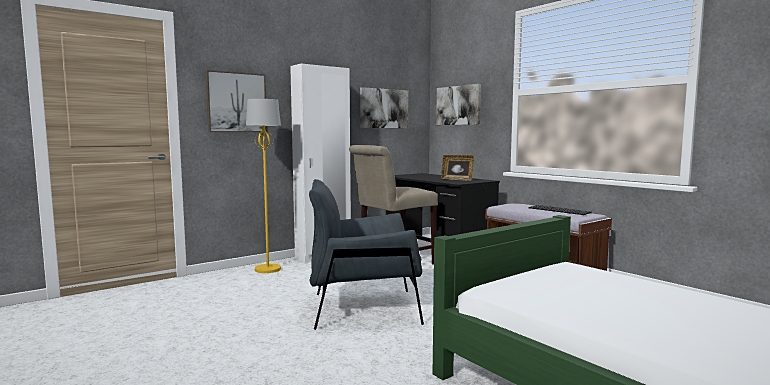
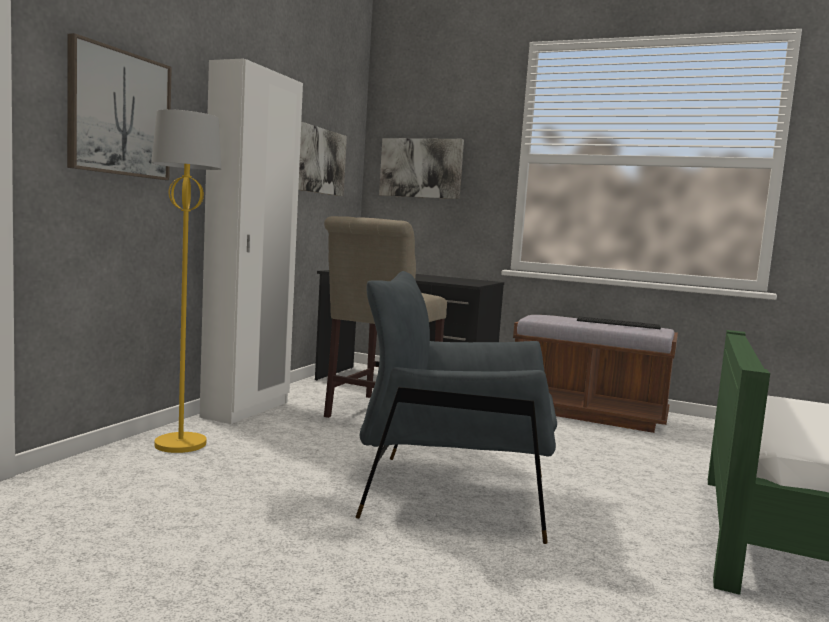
camera: 30 degrees left, 0 degrees up
grey armchair [309,179,424,330] -> grey armchair turned 45 degrees clockwise [356,271,557,544]
picture frame [441,155,474,181] -> none

